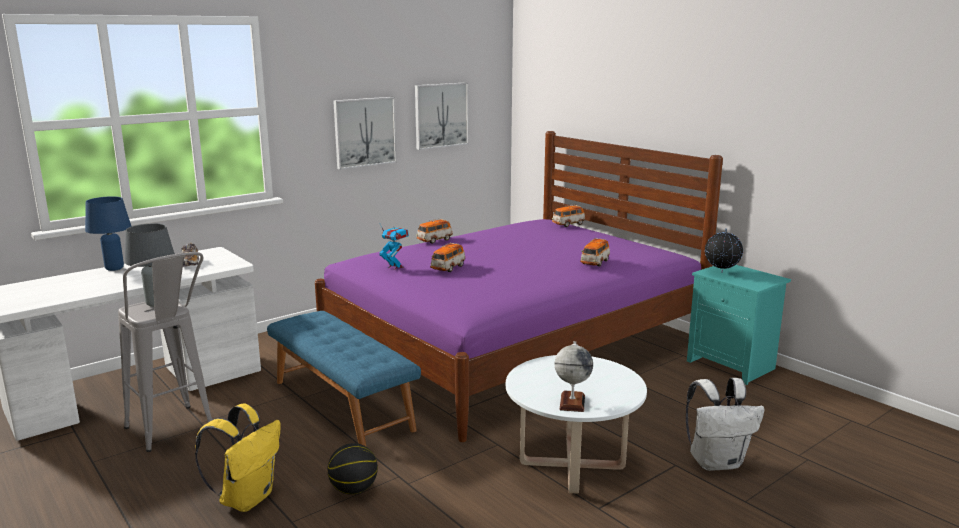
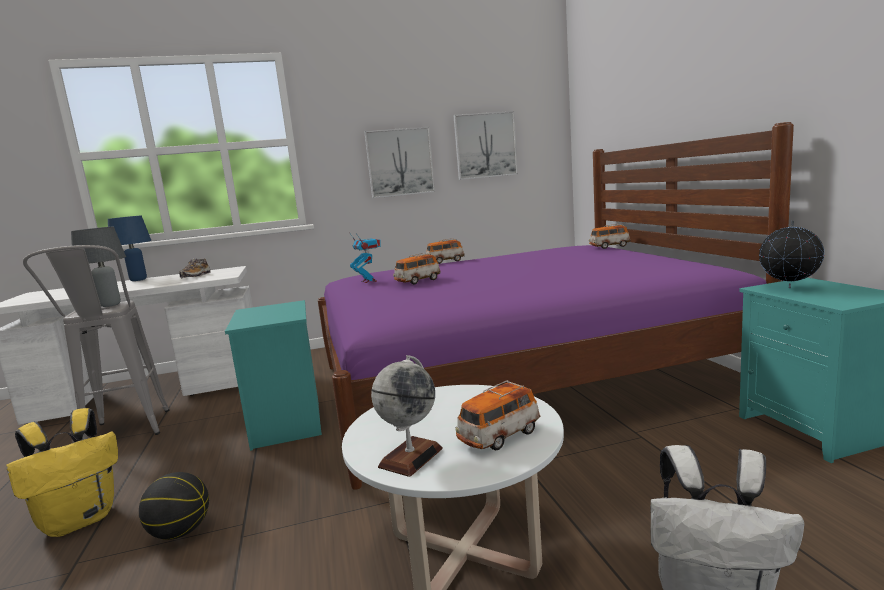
camera: 25 degrees right, 5 degrees down
blue bench [267,311,421,446] -> turquoise nightstand [225,300,322,451]
toy car [580,238,610,267] -> toy car moved to [455,380,540,450]

